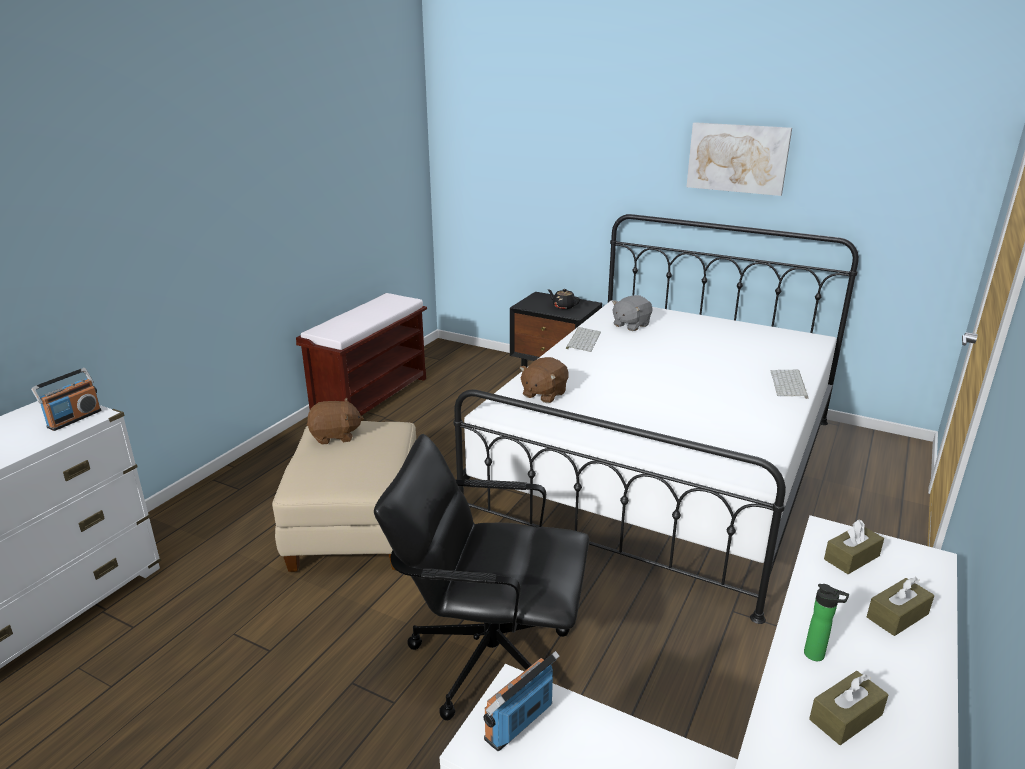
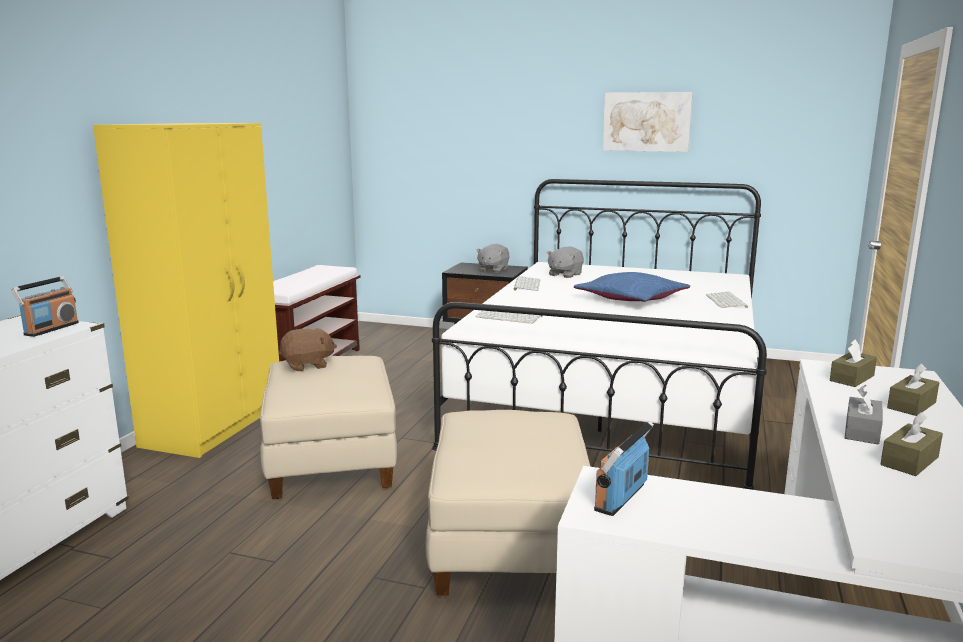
camera: 10 degrees left, 10 degrees down
black office chair [374,434,589,720] -> beige ottoman [426,410,591,596]
brown plush toy [519,357,569,403] -> keyboard [475,310,542,324]
black teapot [548,289,580,309] -> grey plush toy [476,244,509,273]
bottle [804,584,849,661] -> grey tissue box [845,385,883,445]
none -> yellow wardrobe [93,123,279,458]
none -> blue pillow [574,272,690,302]

